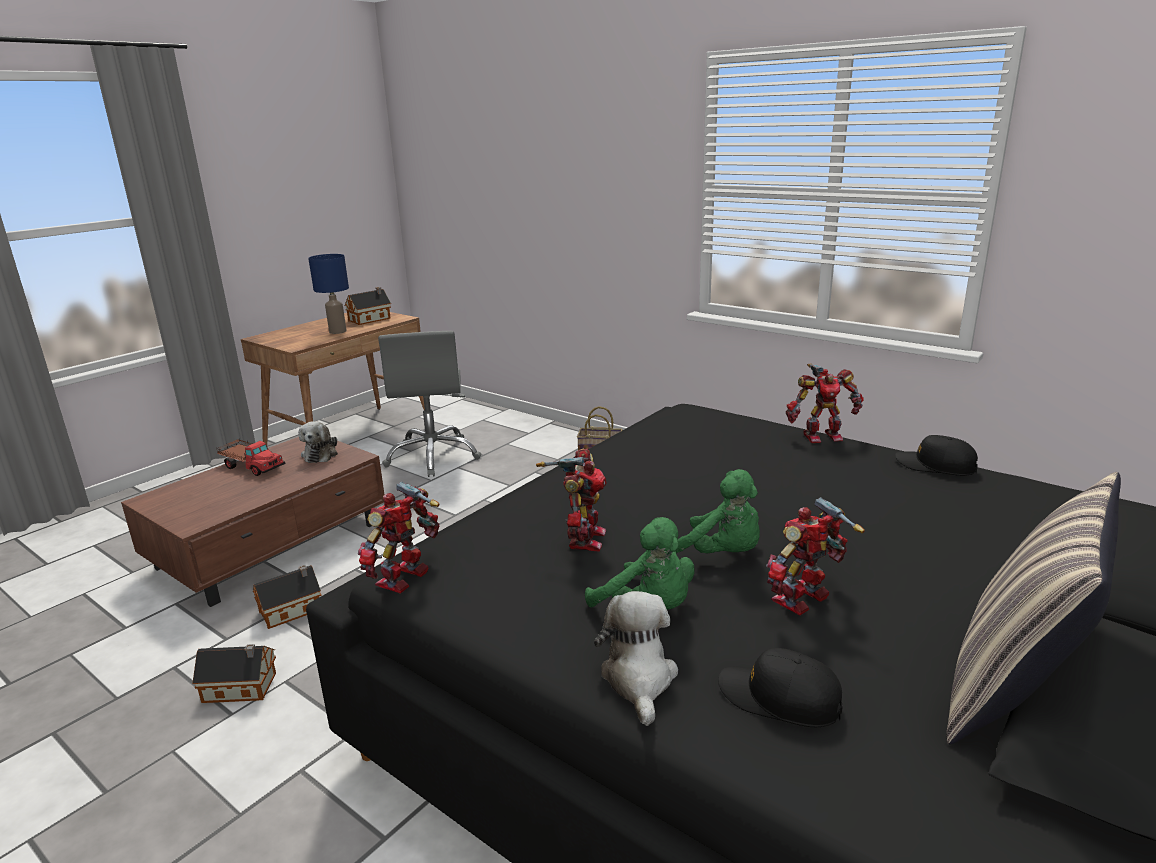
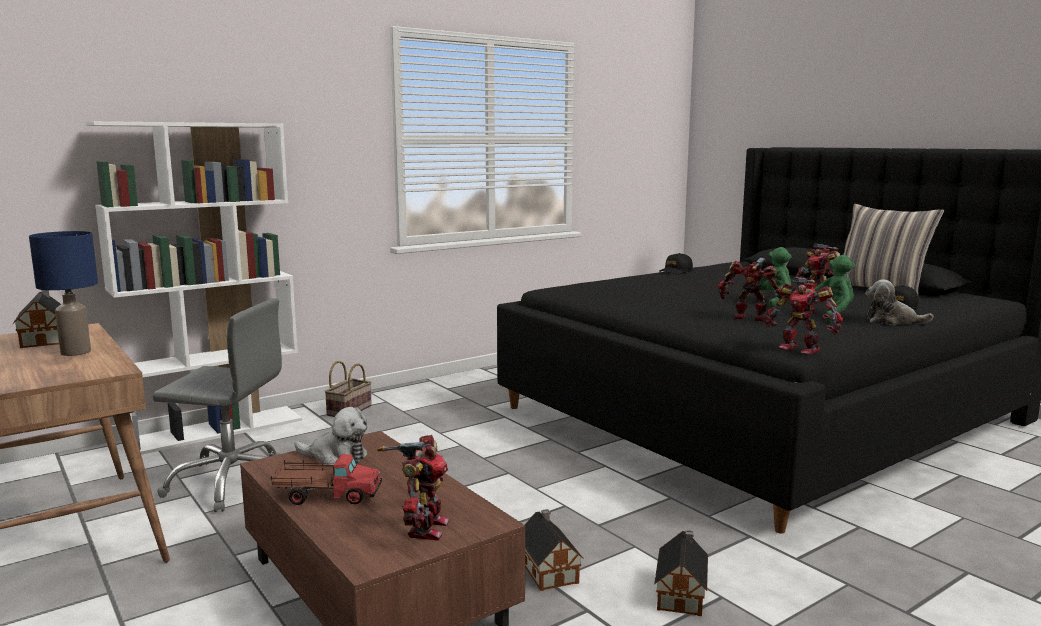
camera: 75 degrees left, 10 degrees down
toy truck [216,439,286,476] -> toy truck turned 45 degrees clockwise [270,454,382,505]
toy robot [786,363,864,443] -> toy robot moved to [377,435,449,541]
none -> white bookcase [86,121,302,455]

